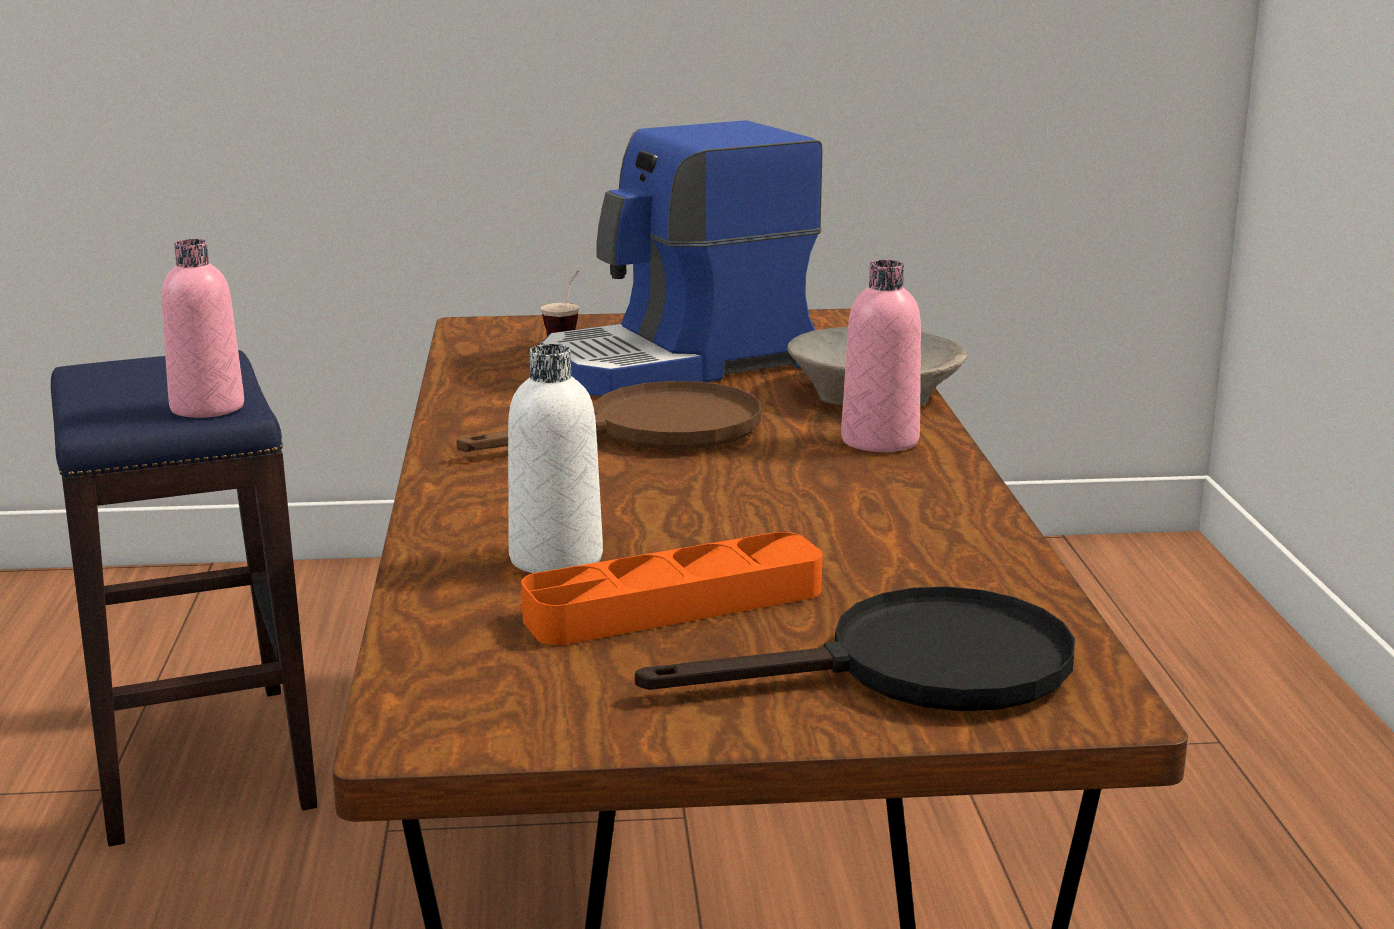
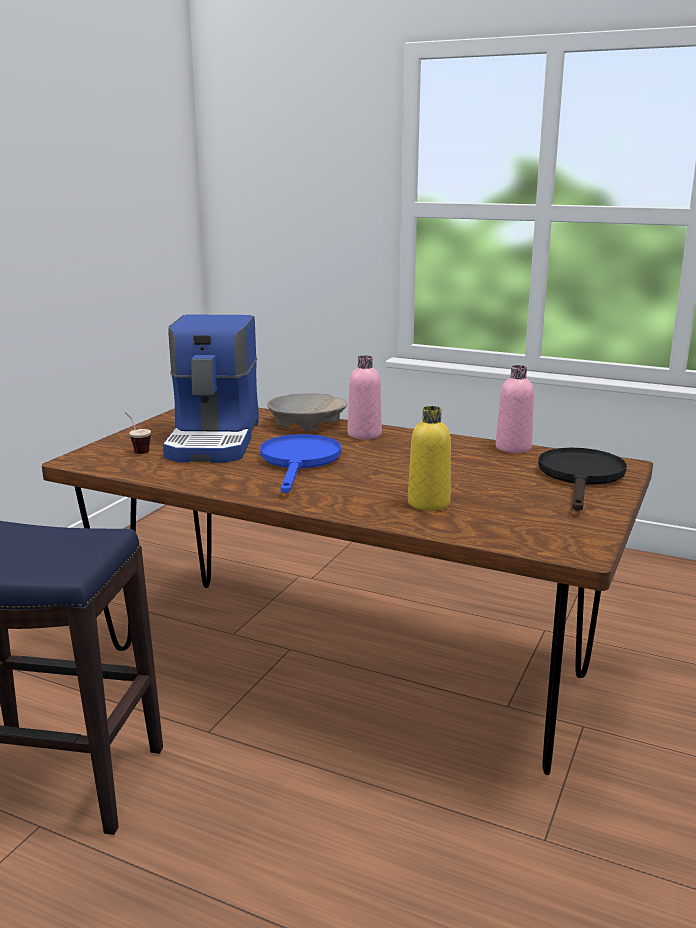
camera: 60 degrees left, 0 degrees up
pink bottle [161,239,244,418] -> pink bottle moved to [496,365,534,453]
brown frying pan [456,381,761,452] -> blue frying pan [260,434,341,493]
white bottle [508,344,603,573] -> yellow bottle [408,406,451,511]
orange tray [521,532,822,645] -> none

